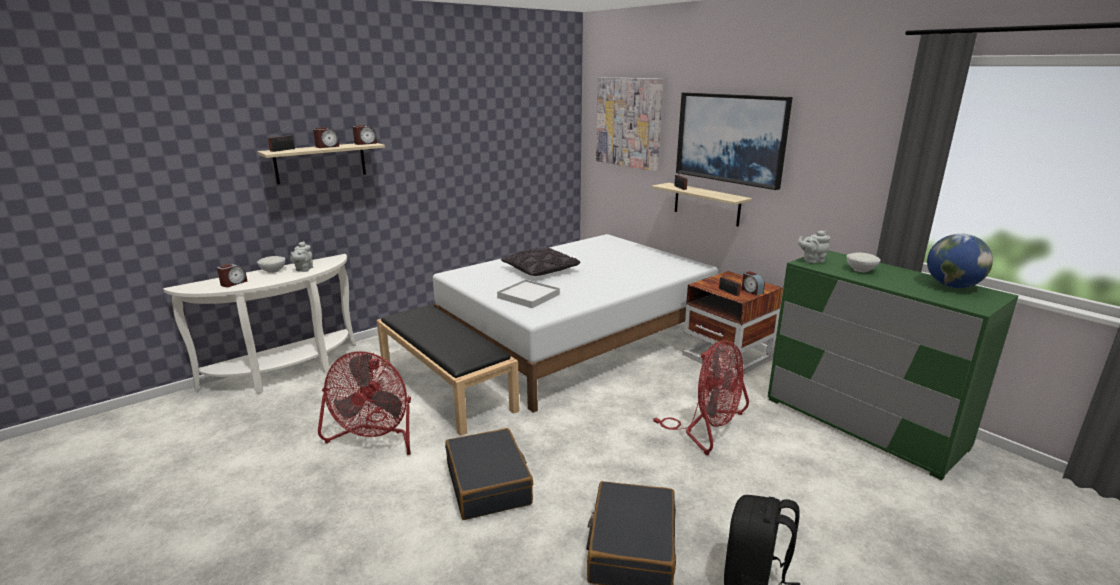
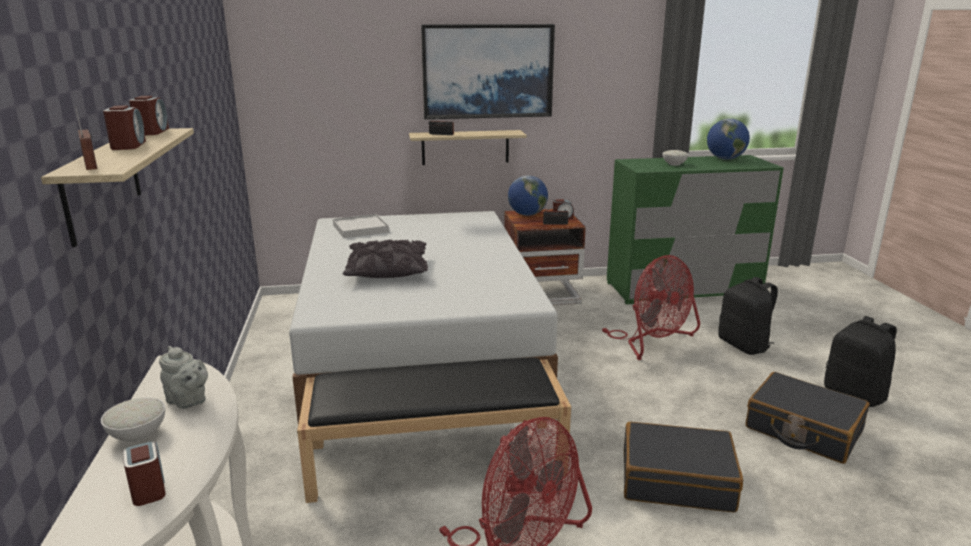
camera: 60 degrees left, 0 degrees up
white tray [497,279,560,308] -> white tray moved to [333,214,389,238]
picture [596,77,663,171] -> none
red fan [653,340,749,455] -> red fan turned 75 degrees clockwise [602,255,700,360]
grey teapot [798,230,831,264] -> none
none -> globe [508,175,548,216]
none -> black backpack [718,277,778,355]

